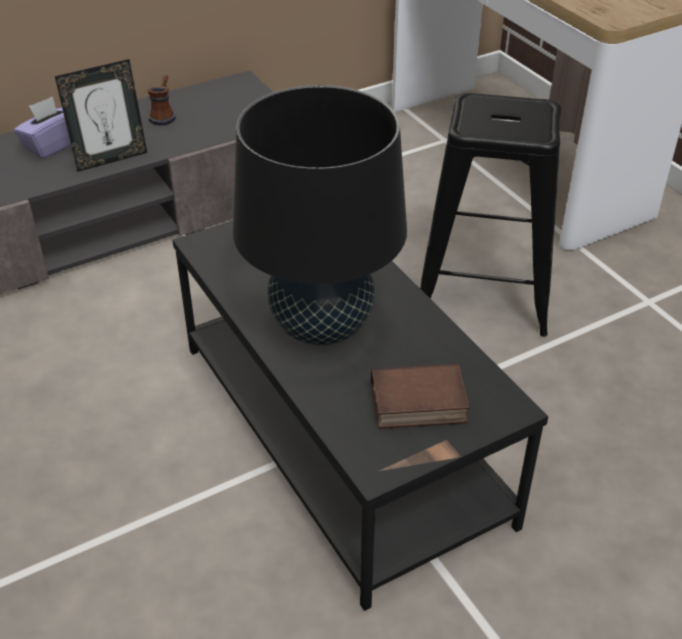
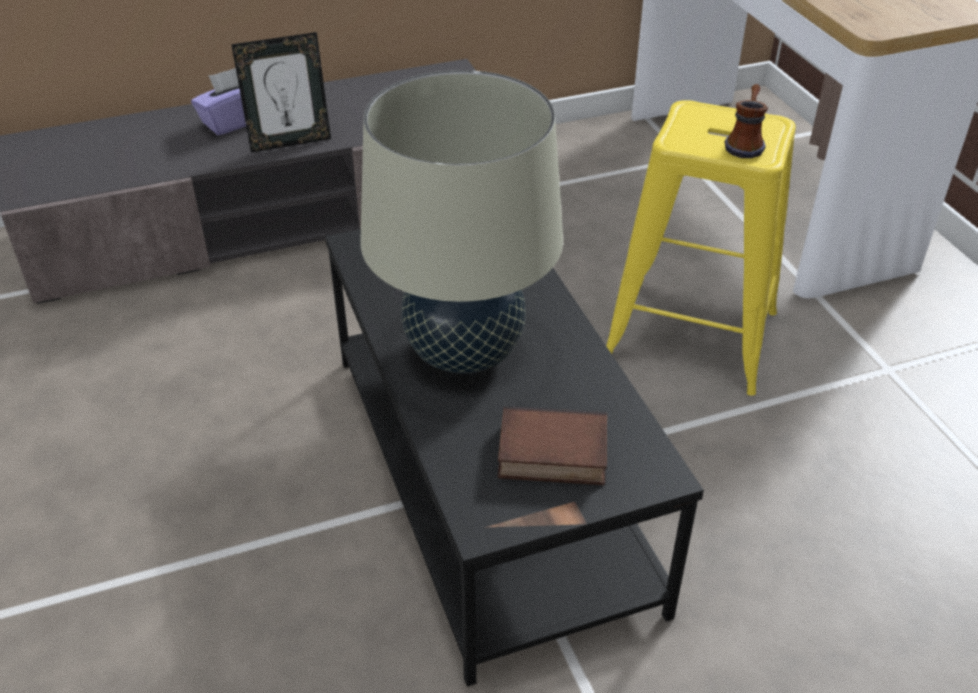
camera: 10 degrees right, 0 degrees up
mug [148,75,176,126] -> mug moved to [725,84,768,158]
black table lamp [233,85,407,345] -> beige table lamp [360,70,563,374]
black stool [420,93,561,336] -> yellow stool [606,100,795,395]

